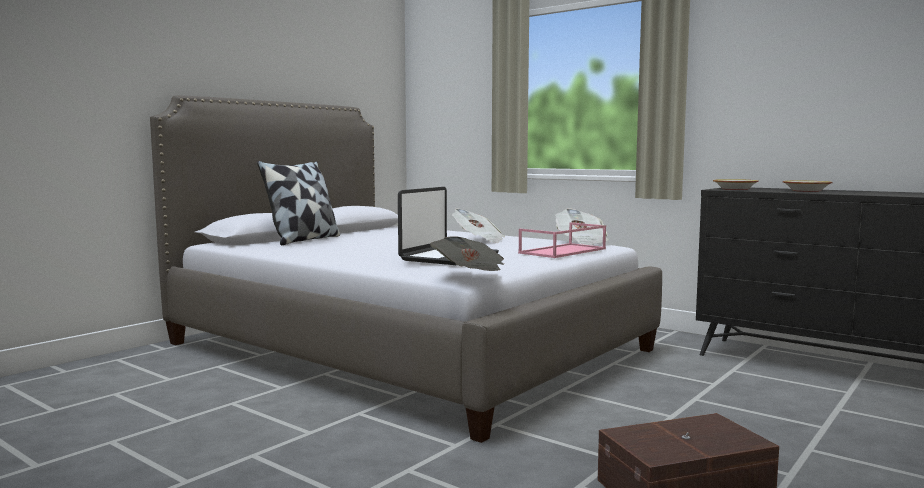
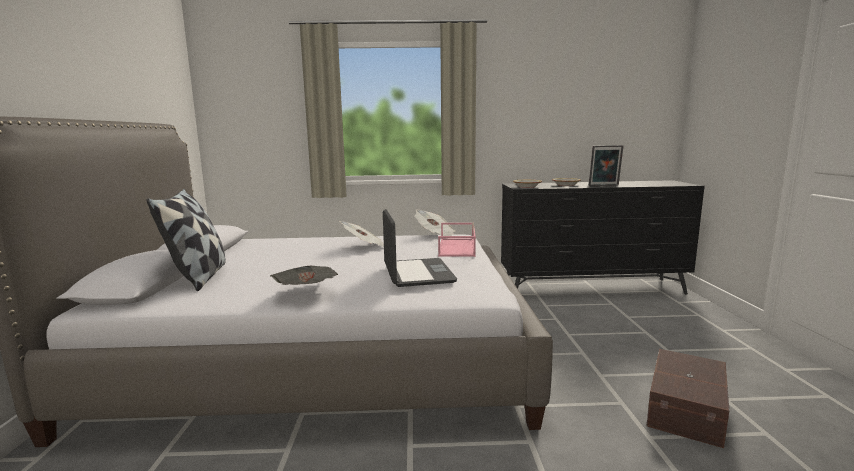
camera: 40 degrees left, 5 degrees up
newspaper [430,236,504,271] -> newspaper moved to [270,266,338,285]
none -> picture frame [589,145,623,186]

